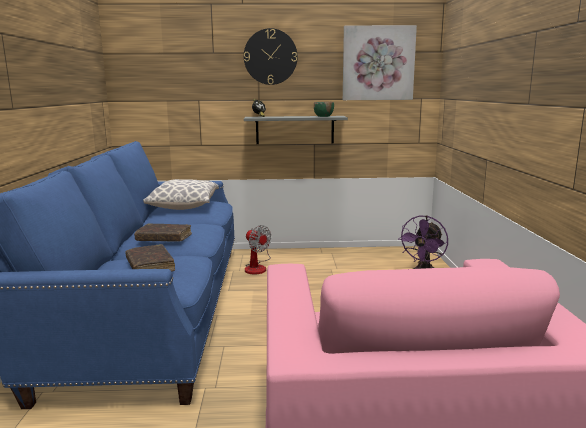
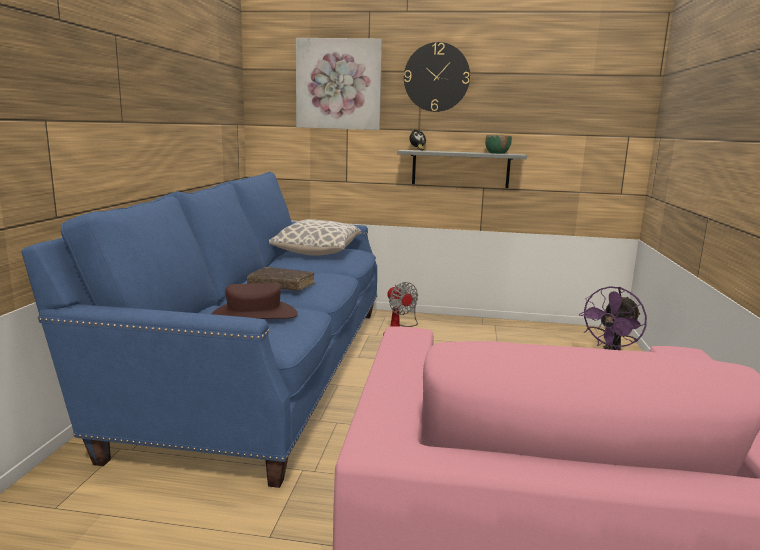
camera: 10 degrees right, 0 degrees up
brown book [126,244,175,272] -> brown hat [211,282,298,319]
picture [343,25,417,100] -> picture moved to [296,38,382,130]

